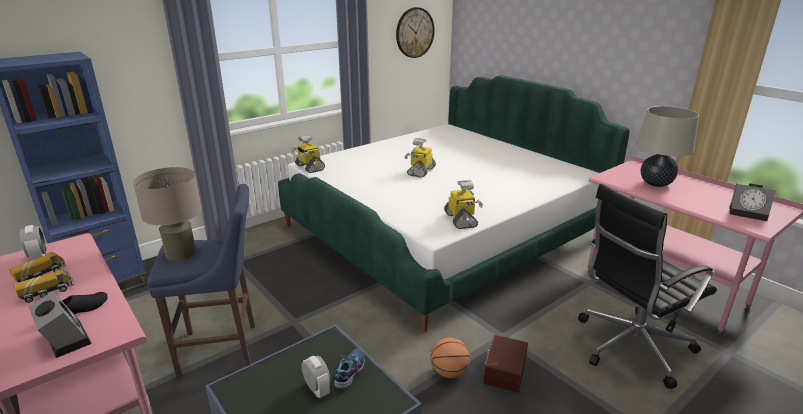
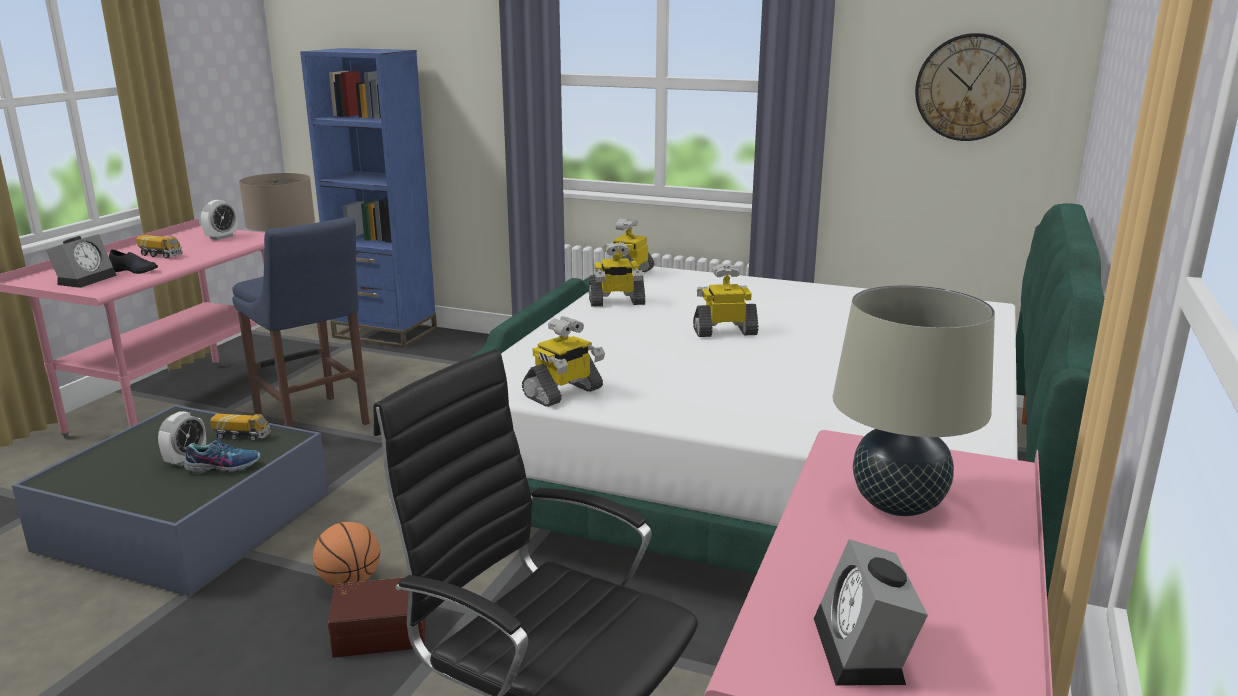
camera: 60 degrees right, 5 degrees down
toy truck [9,252,66,282] -> toy truck moved to [210,413,271,441]
none -> toy robot [589,242,645,307]

